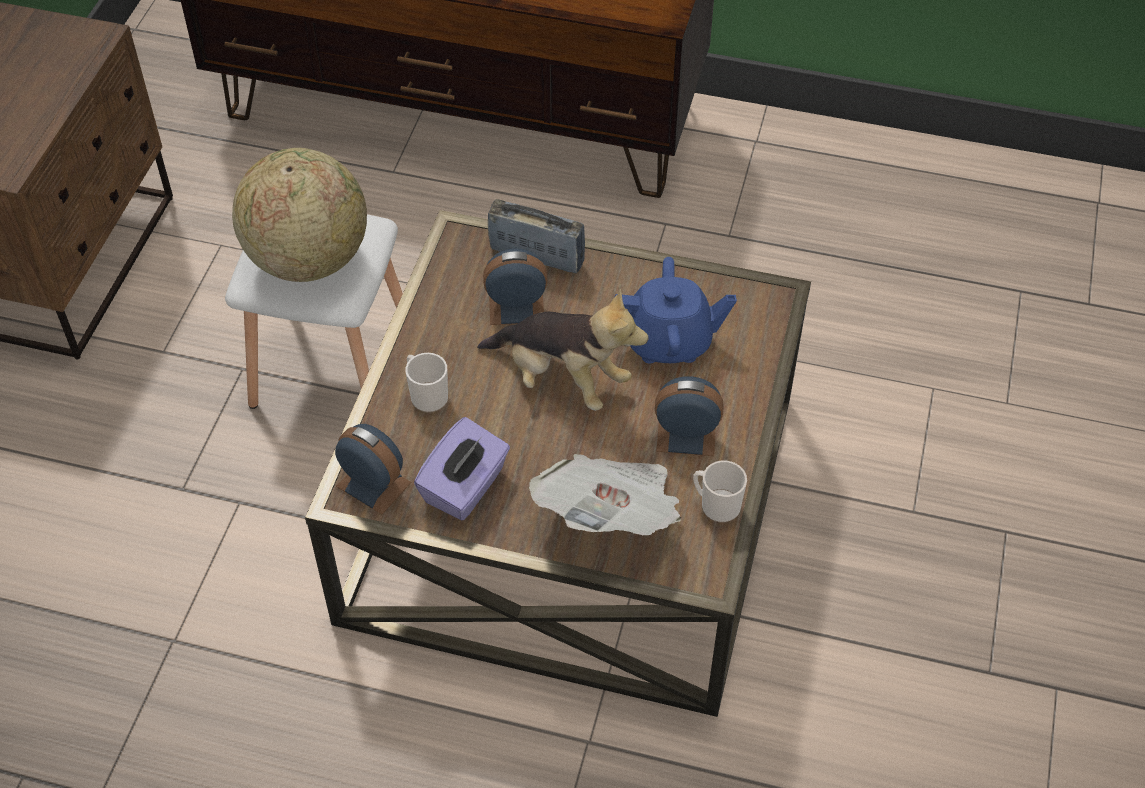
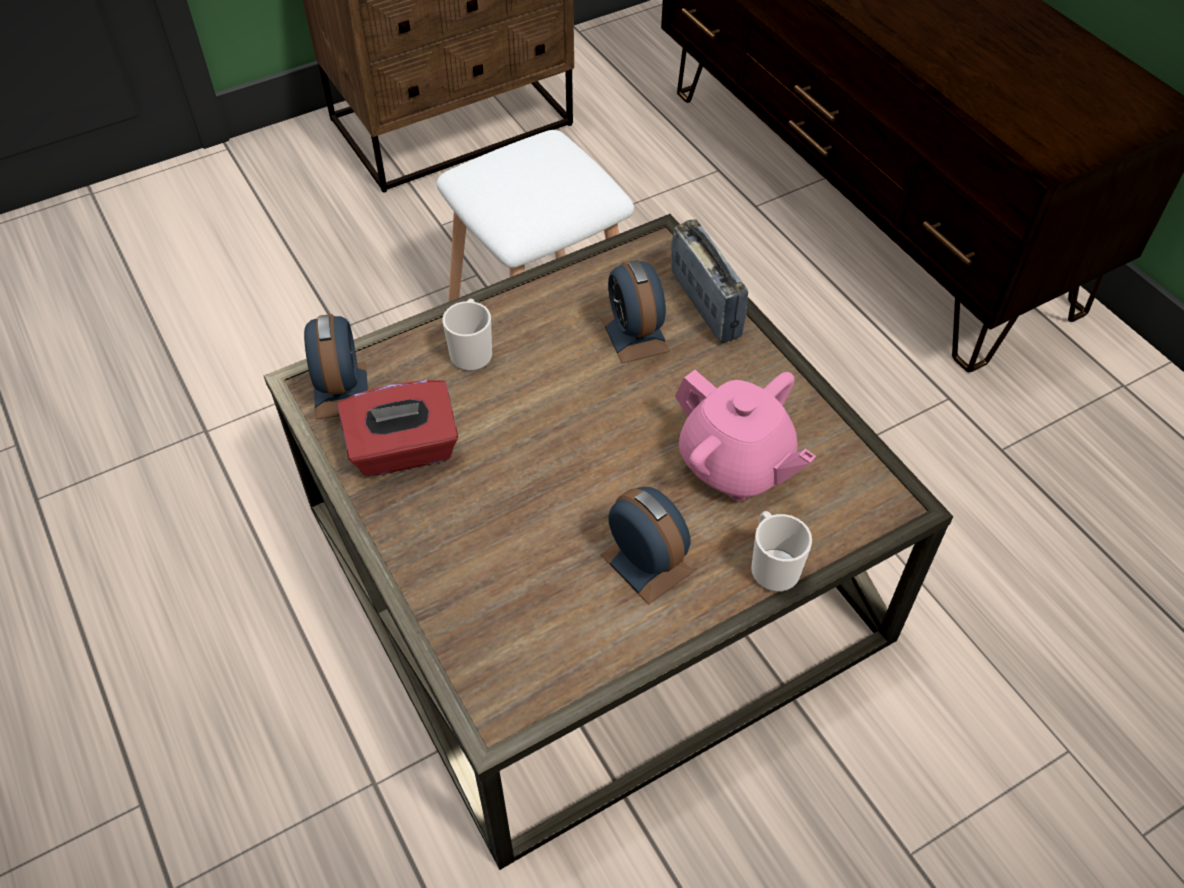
camera: 45 degrees right, 0 degrees up
globe [232,148,367,282] -> none
purple tissue box [414,417,510,520] -> red tissue box [338,380,458,477]
plush toy [477,289,648,411] -> none
alarm clock [483,248,548,325] -> alarm clock turned 150 degrees counterclockwise [601,260,670,363]
newspaper [529,454,681,535] -> none
blue teapot [615,257,737,364] -> pink teapot [675,370,816,501]
mug [693,461,747,523] -> mug moved to [751,511,812,592]

